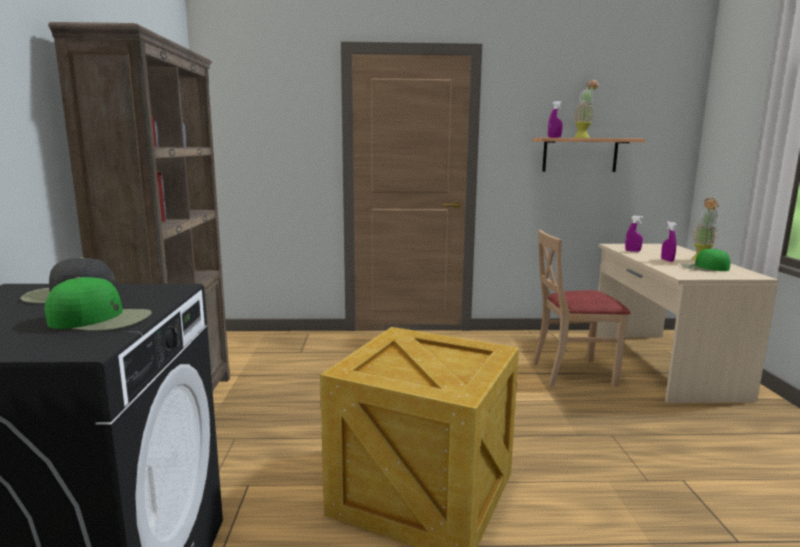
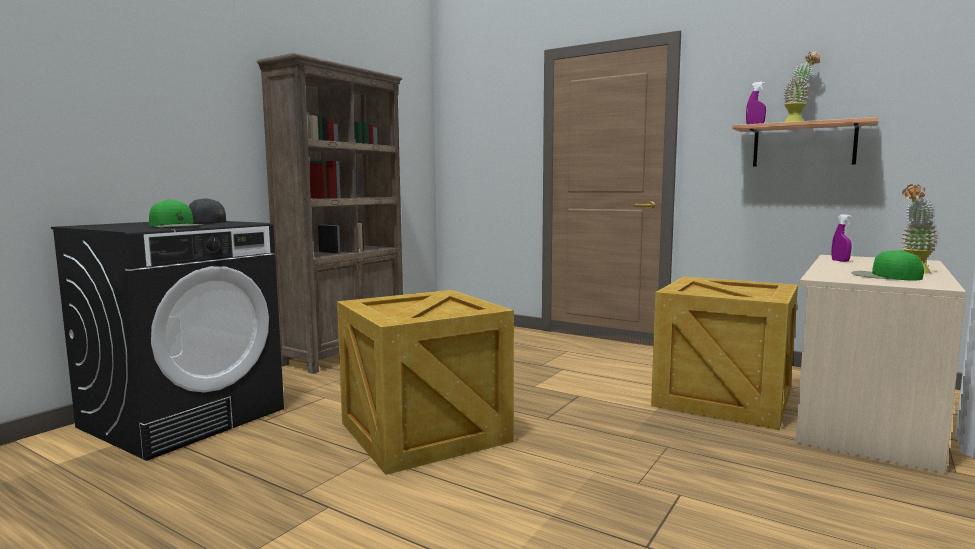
camera: 35 degrees right, 5 degrees down
beige chair [533,230,630,387] -> crate [651,277,798,430]
purple spray bottle [661,221,677,262] -> none

